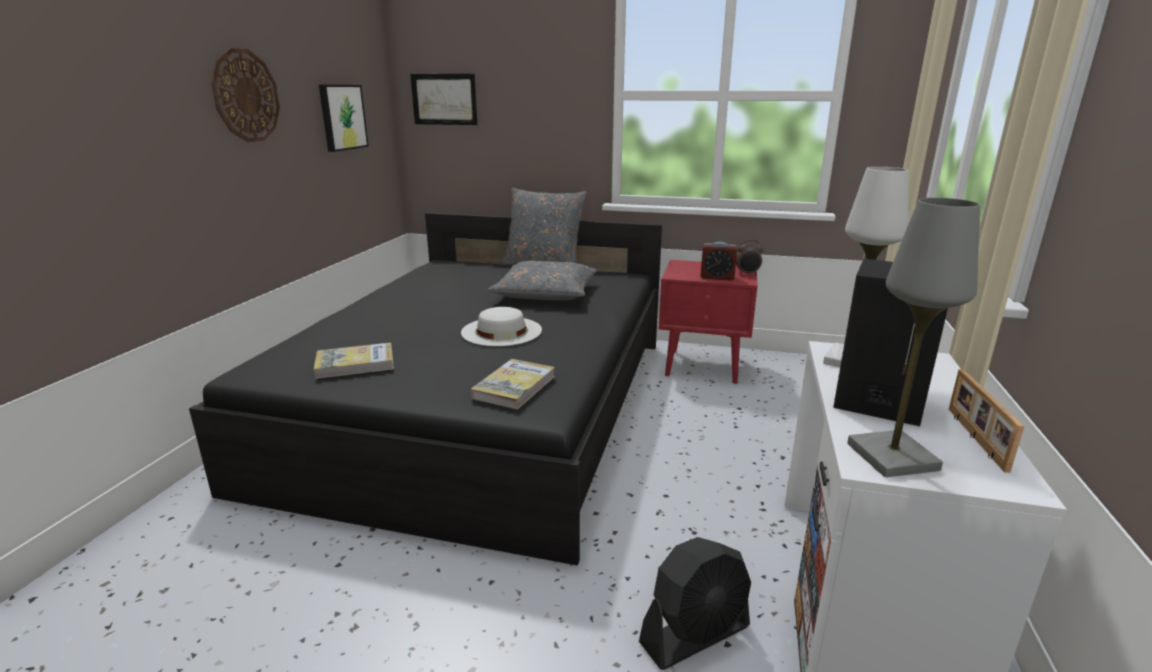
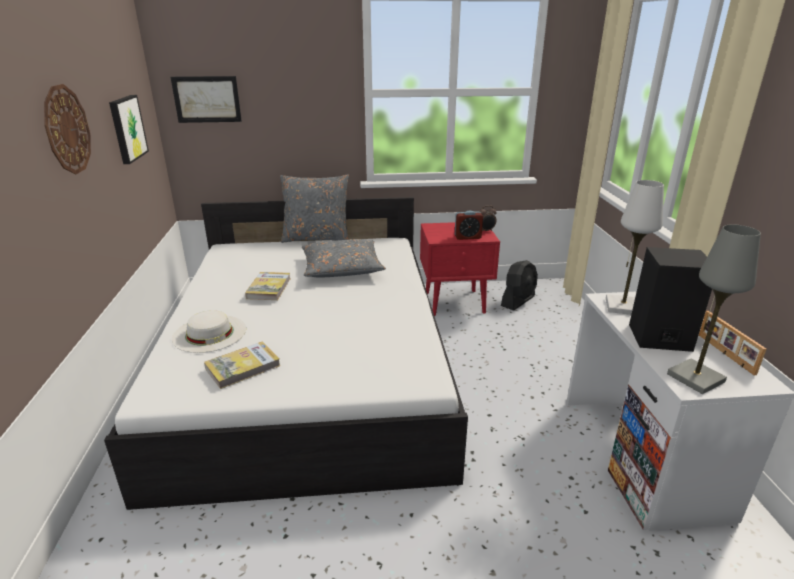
camera: 20 degrees left, 5 degrees up
black bed [189,213,662,566] -> white bed [104,197,468,510]
white hat [461,307,542,346] -> white hat moved to [172,310,246,353]
book [471,359,555,410] -> book moved to [245,272,291,300]
black fan [639,537,751,670] -> black fan moved to [501,260,538,311]

